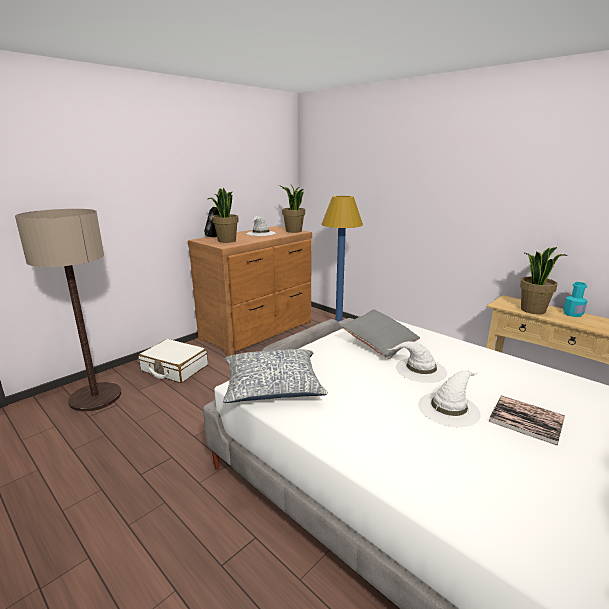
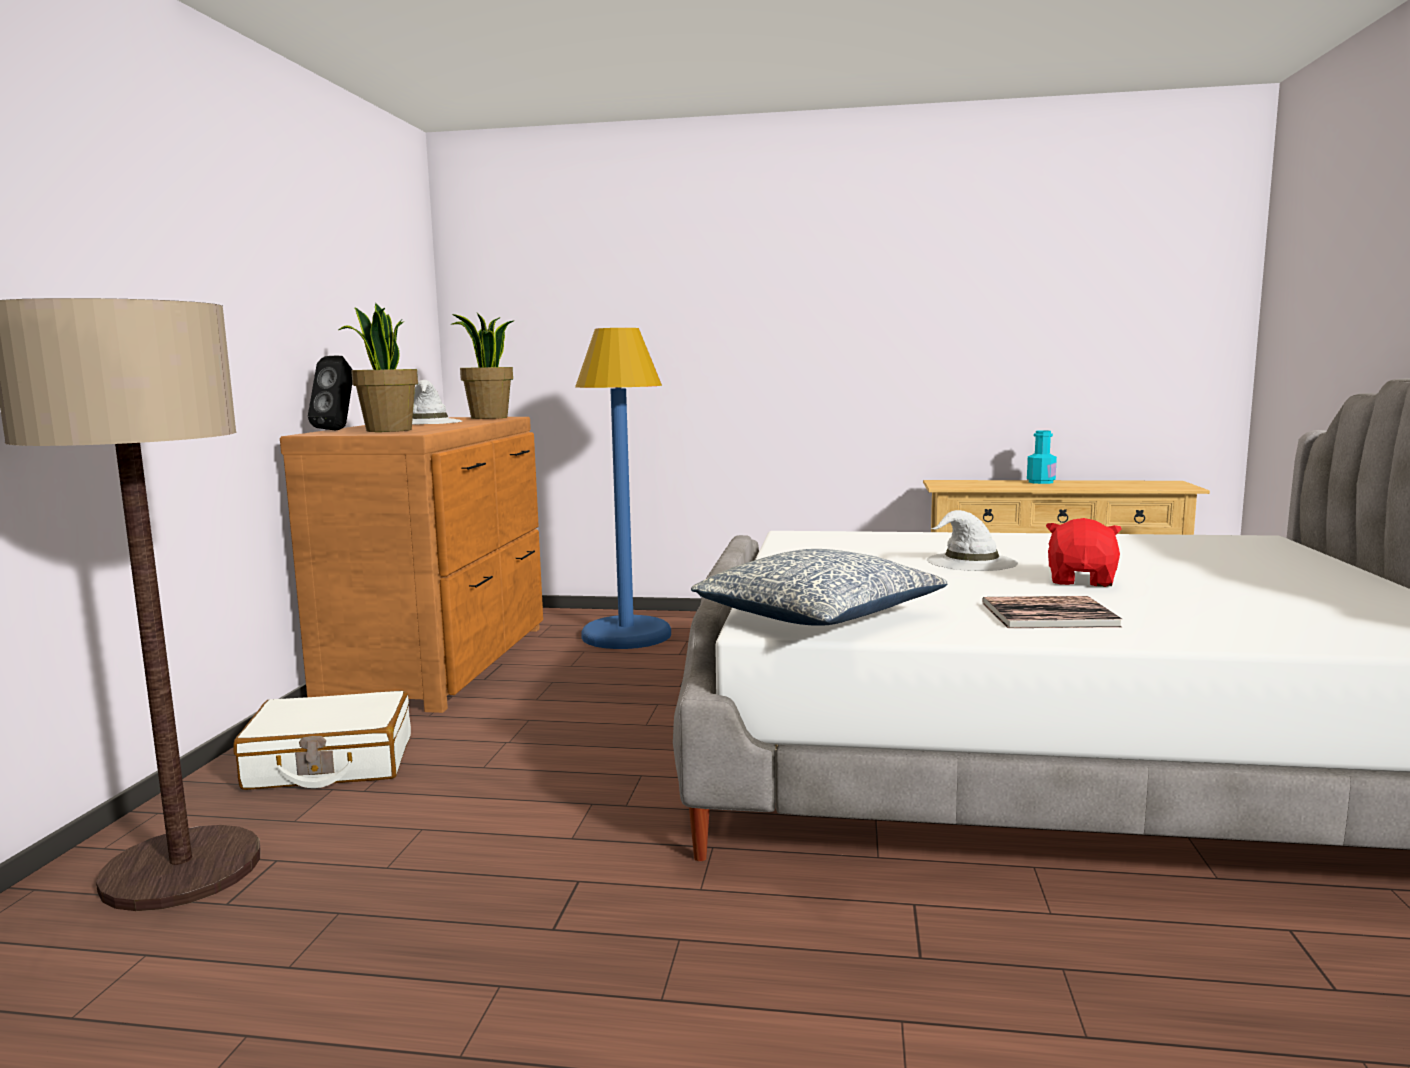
camera: 35 degrees left, 10 degrees down
grey pillow [340,309,420,359] -> none
white hat [418,370,481,427] -> red plush toy [1046,518,1122,587]
book [489,396,565,446] -> book moved to [982,596,1123,628]
potted plant [520,247,568,314] -> none

